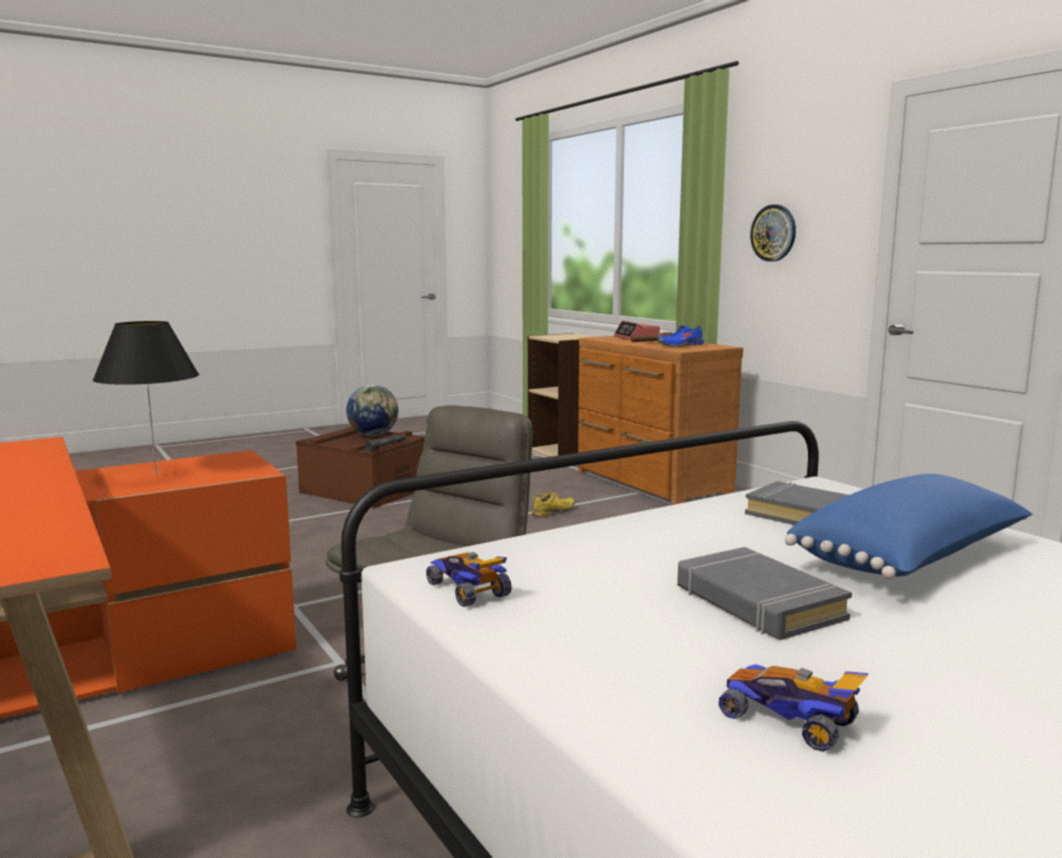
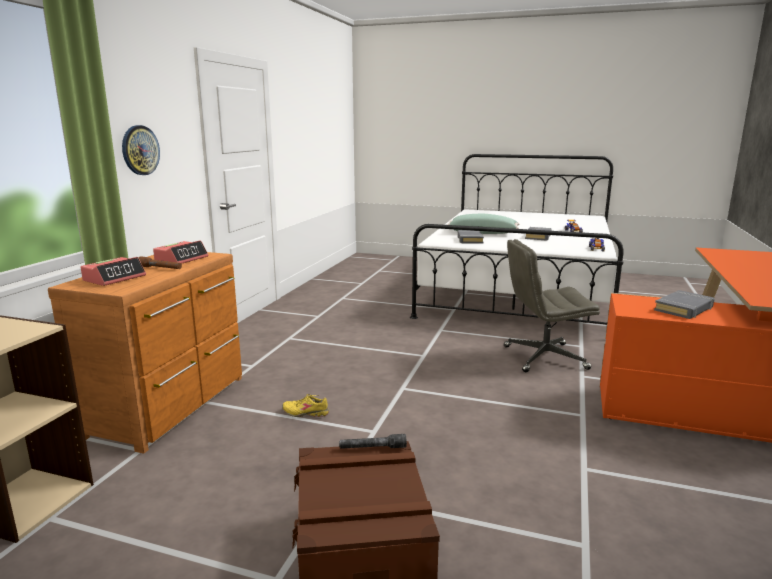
camera: 130 degrees left, 5 degrees up
black table lamp [92,321,199,476] -> grey book [654,290,714,319]
globe [346,384,398,436] -> none
blue shoe [657,325,704,347] -> alarm clock [153,240,209,264]
blue pillow [785,474,1032,579] -> green pillow [447,214,520,234]

